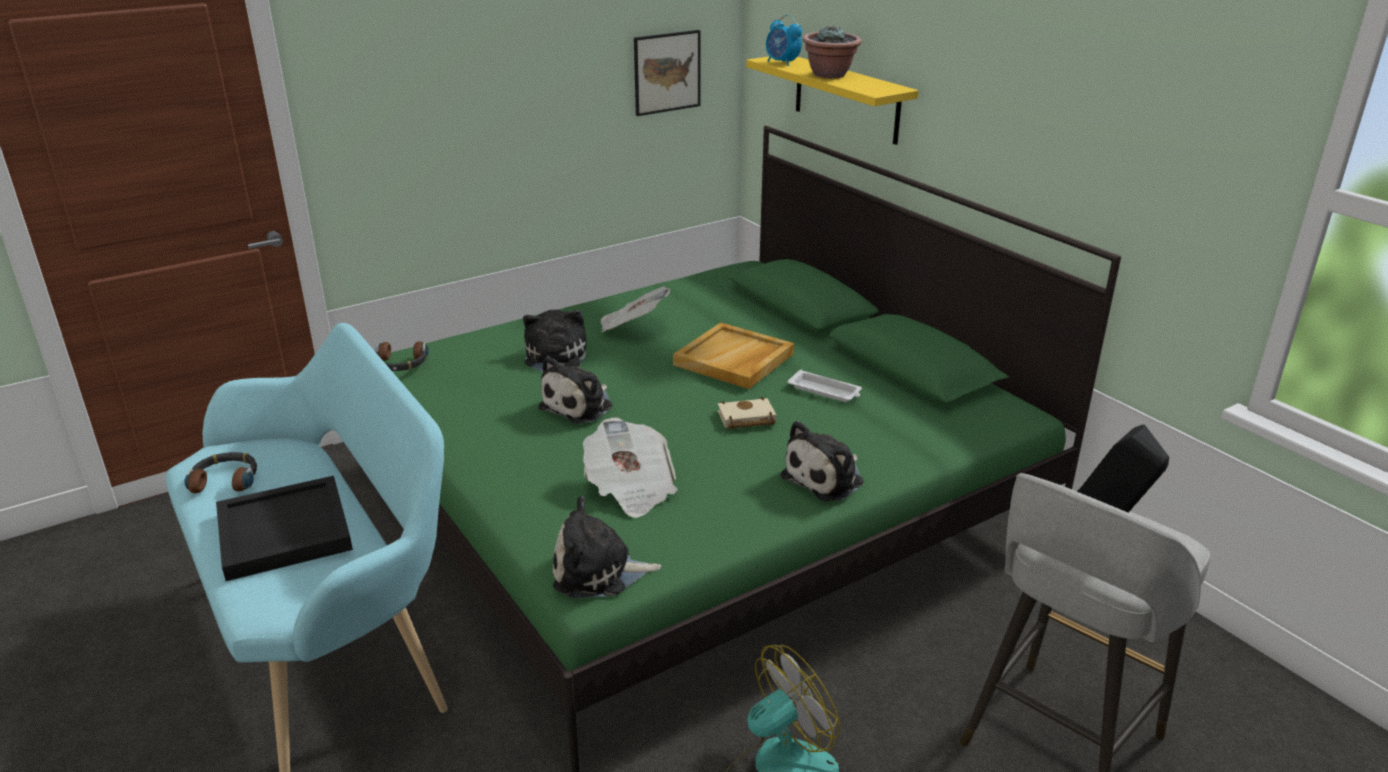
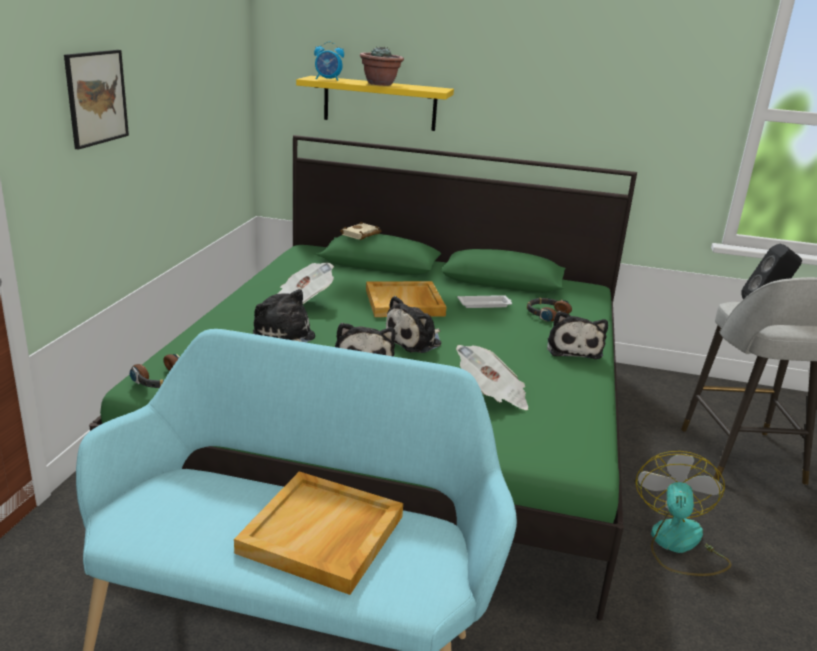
camera: 45 degrees left, 5 degrees down
headphones [184,452,257,493] -> headphones moved to [527,298,572,322]
black tray [216,476,353,581] -> beige tray [234,471,403,595]
plush toy [553,496,661,598] -> plush toy moved to [386,296,441,353]
picture [634,30,701,116] -> picture moved to [64,50,129,150]
beige book [718,397,776,429] -> beige book moved to [340,222,382,240]

